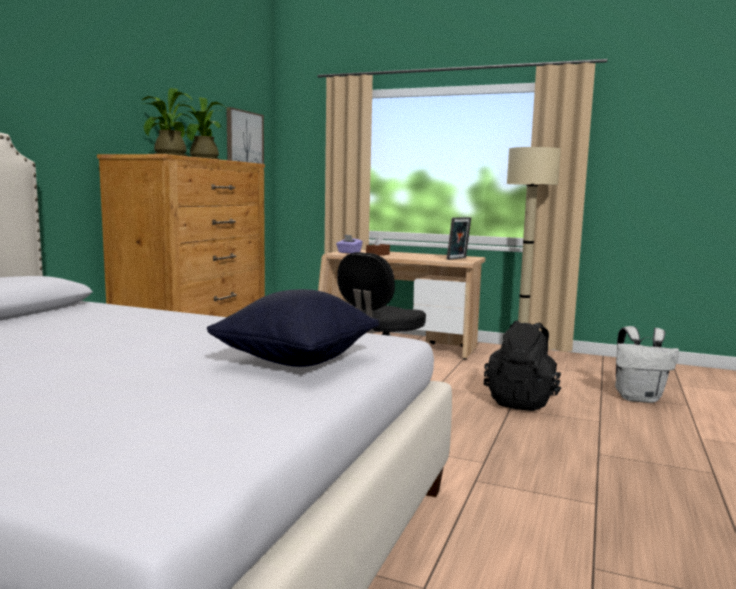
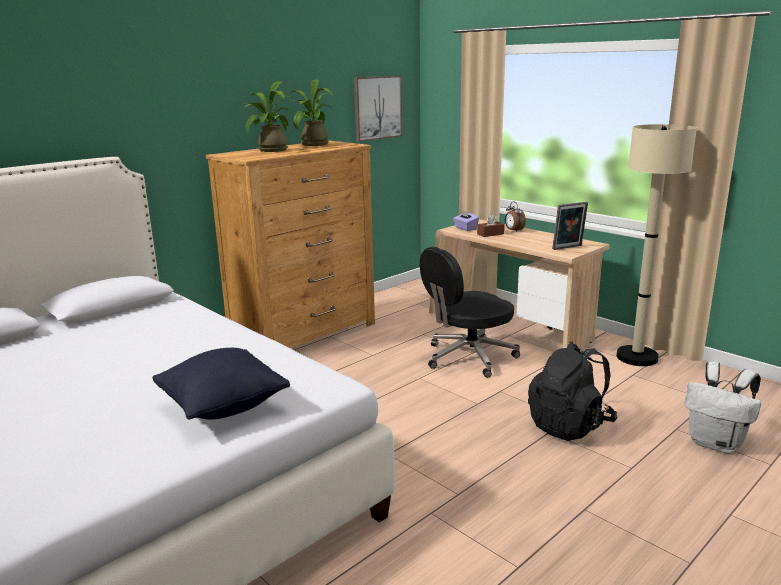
camera: 25 degrees right, 10 degrees up
none -> alarm clock [505,202,526,232]

